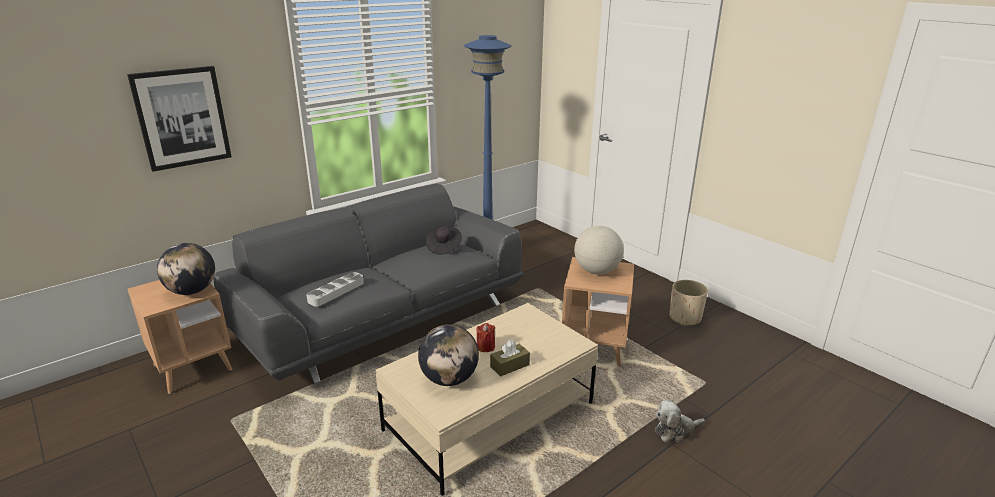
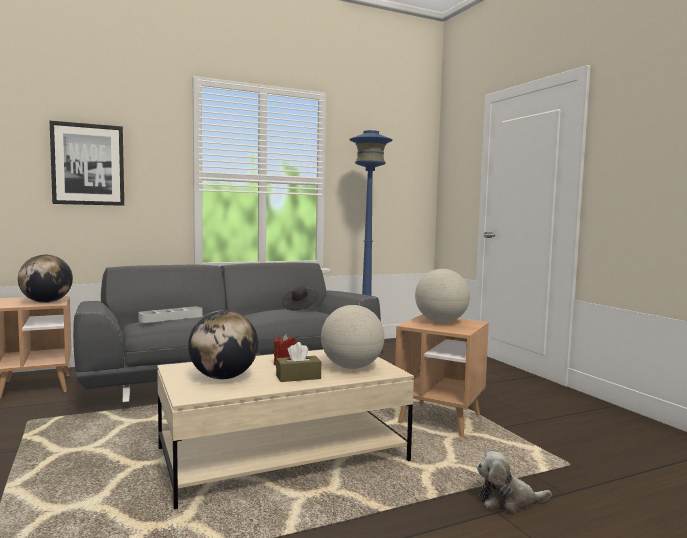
camera: 15 degrees right, 20 degrees down
beige planter [669,280,708,326] -> none
none -> globe [321,305,385,369]

